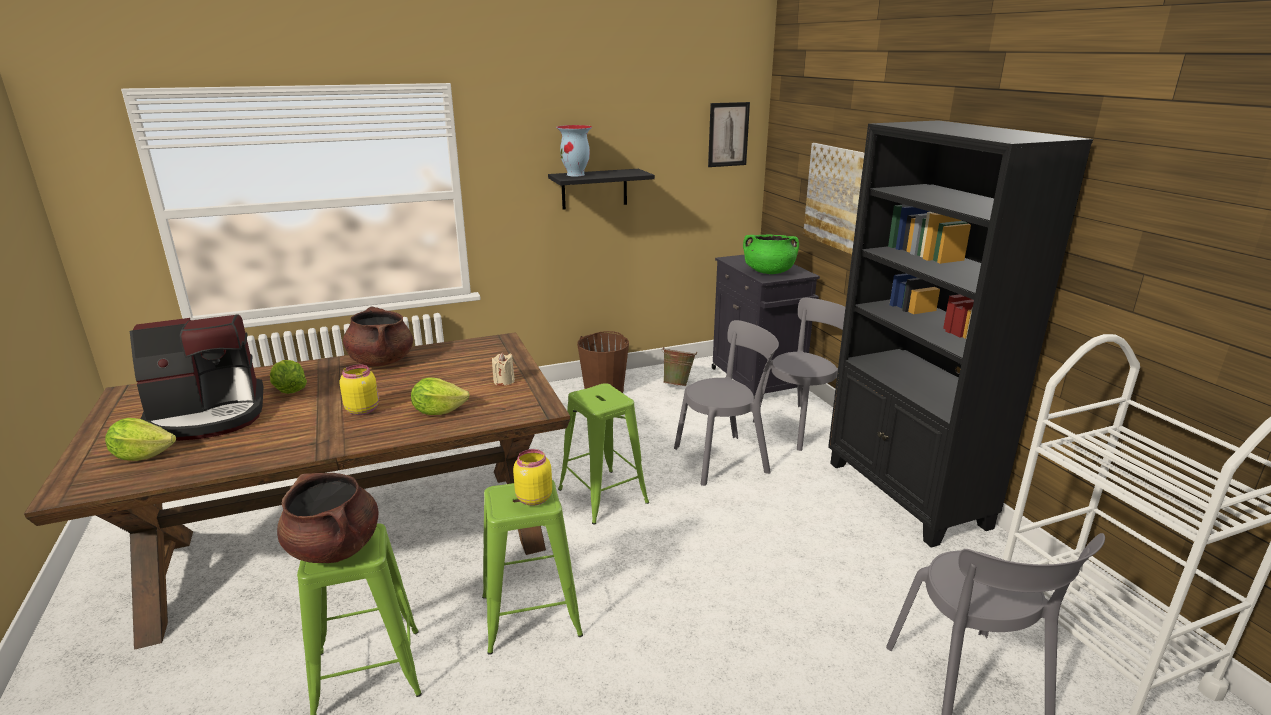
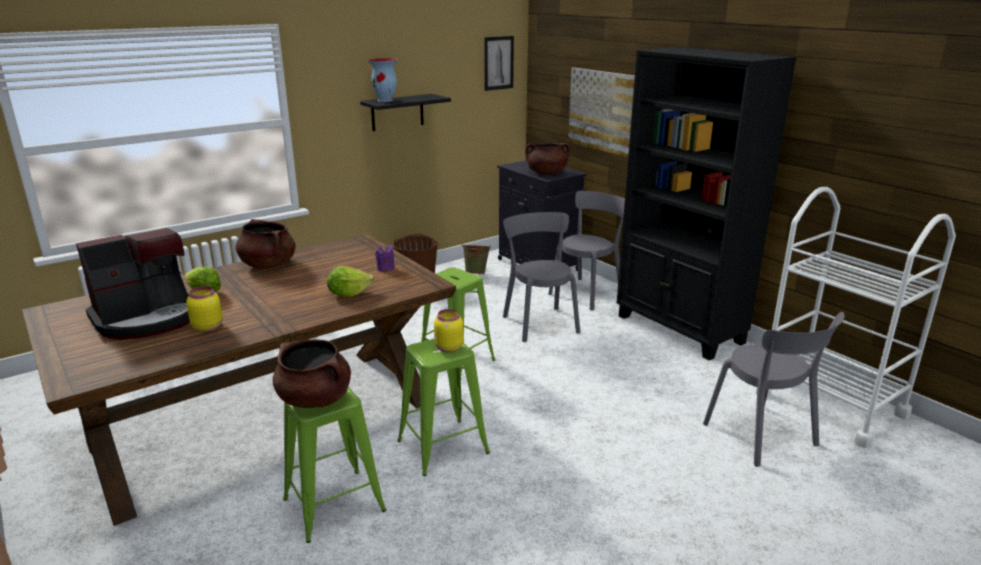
camera: 15 degrees left, 0 degrees up
lettuce [105,418,176,461] -> none
yellow jar [339,365,379,415] -> yellow jar moved to [186,286,223,332]
beige candle [492,352,515,386] -> purple candle [375,244,395,272]
grey chair [674,320,779,486] -> grey chair turned 75 degrees counterclockwise [503,212,580,342]
green cooking pot [743,235,799,274] -> brown cooking pot [525,143,569,175]

